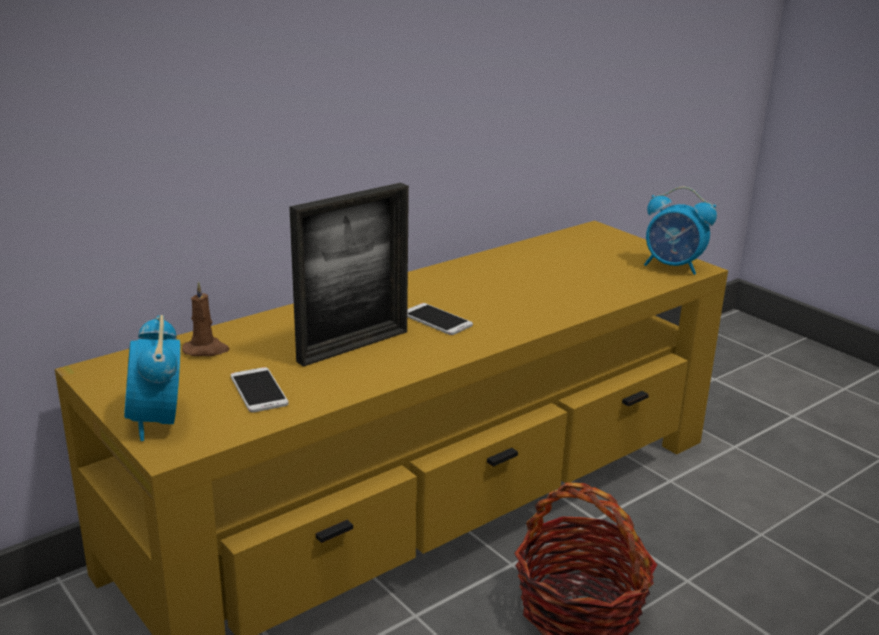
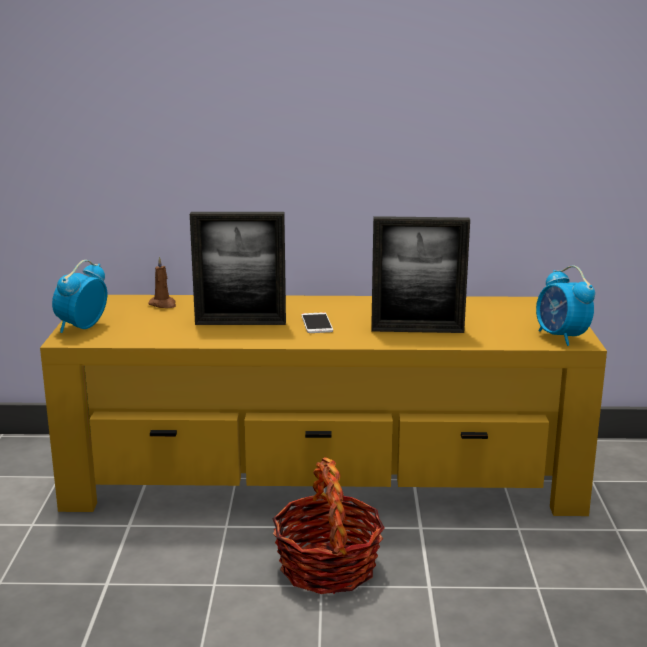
camera: 40 degrees right, 5 degrees down
phone [231,367,289,413] -> none
none -> picture frame [371,216,470,333]

